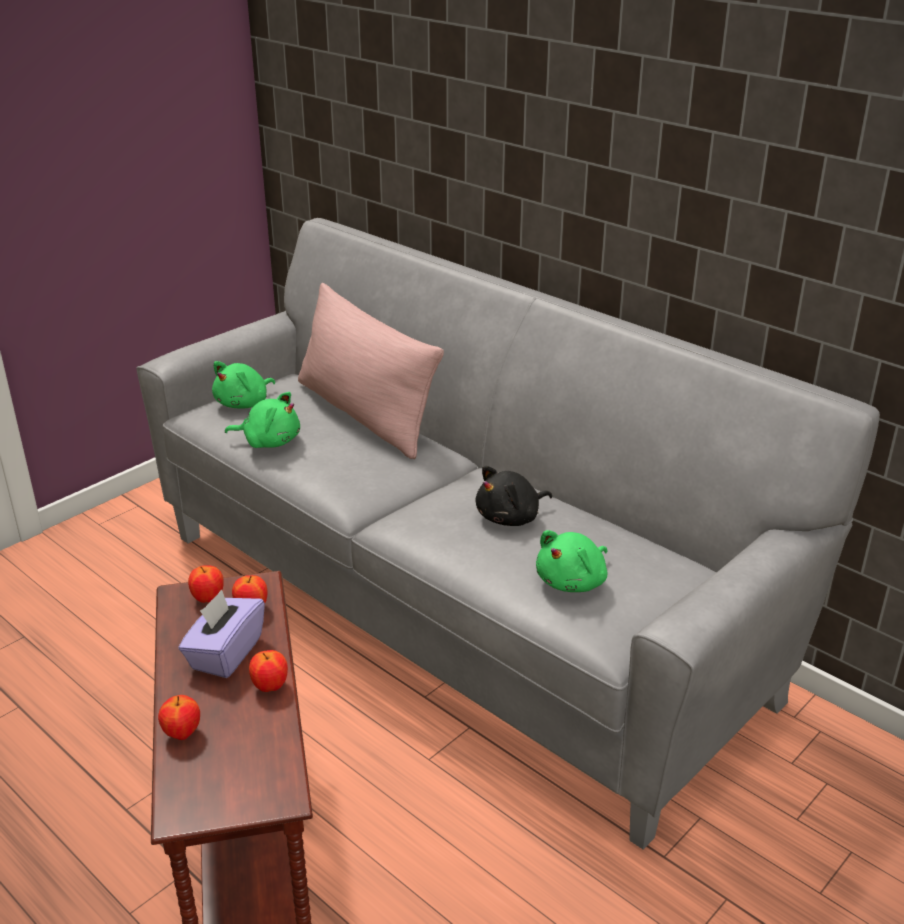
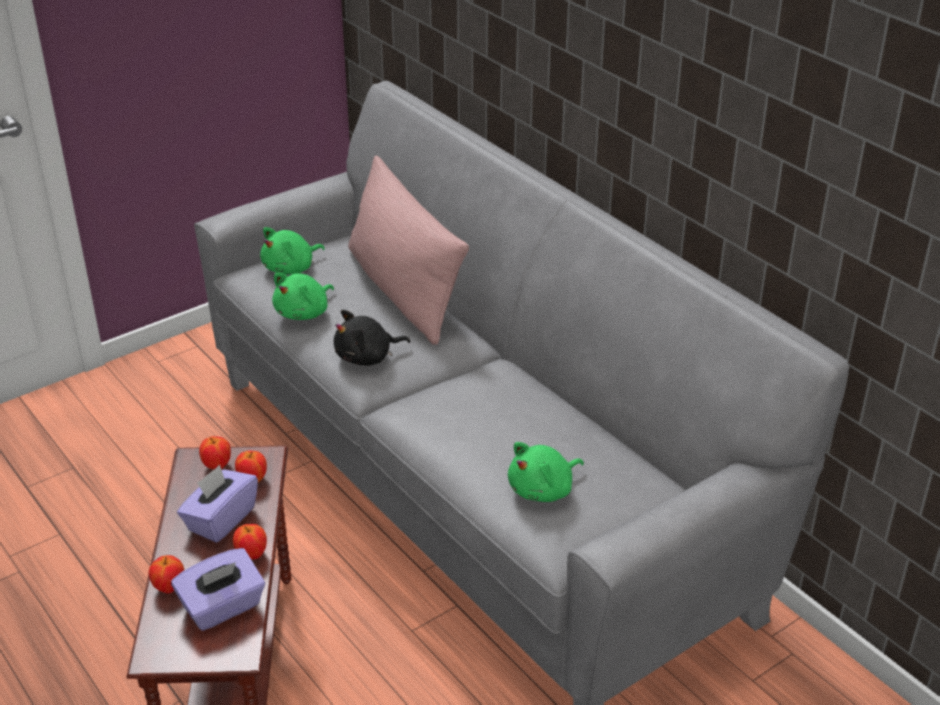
camera: 10 degrees right, 5 degrees up
green plush toy [225,392,300,448] -> green plush toy turned 105 degrees clockwise [272,273,334,320]
black plush toy [476,466,552,526] -> black plush toy moved to [334,310,410,366]
none -> purple tissue box [171,548,265,631]

